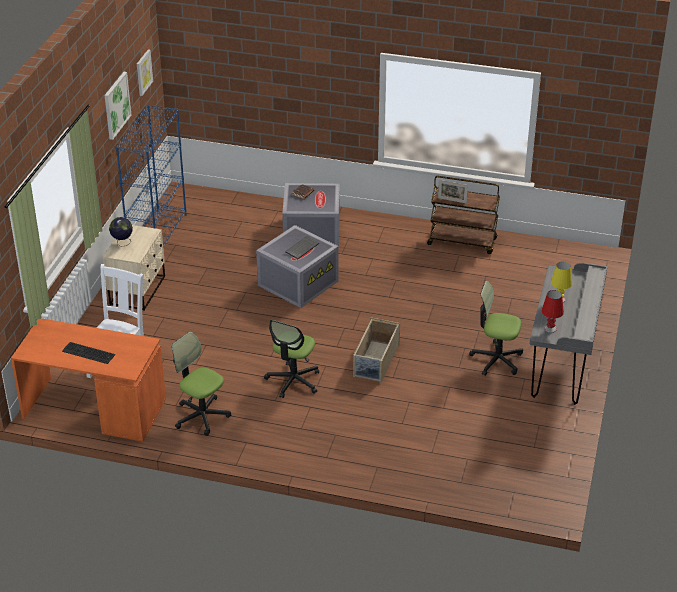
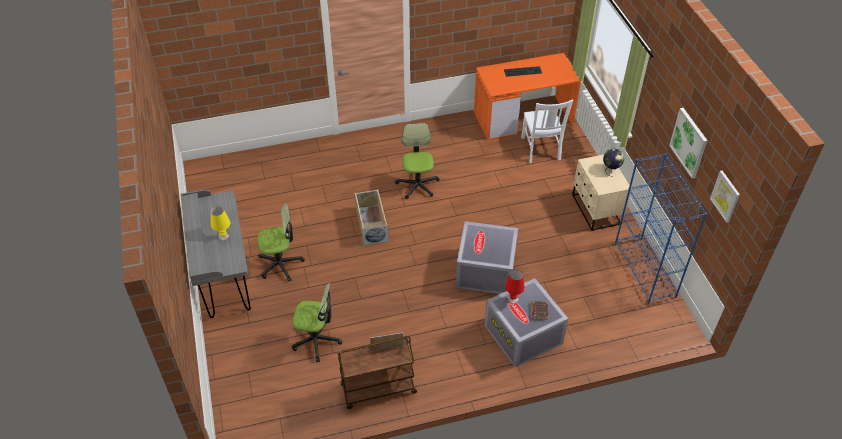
camera: 150 degrees right, 10 degrees up
office chair [172,332,231,436] -> office chair moved to [292,283,342,362]
keyboard [285,236,319,259] -> none
red table lamp [542,290,564,333] -> red table lamp moved to [505,270,525,304]

